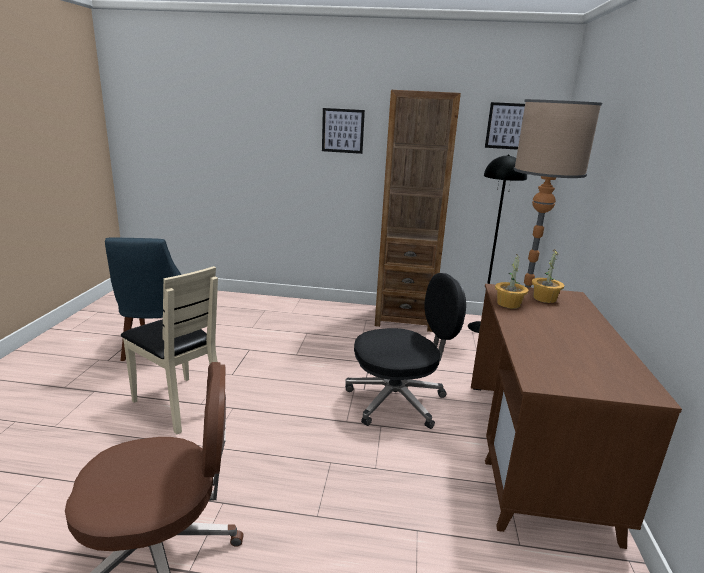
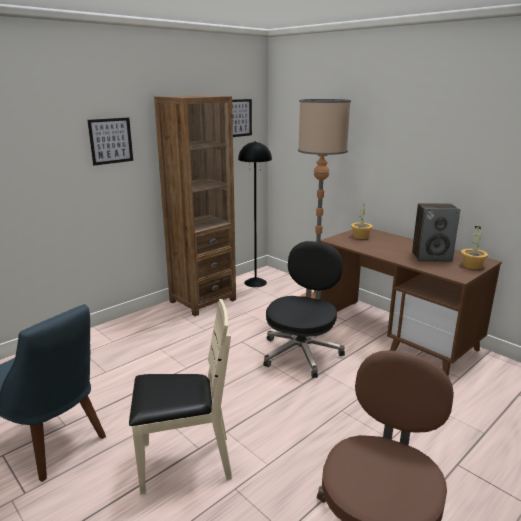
camera: 50 degrees left, 0 degrees up
potted plant [495,253,528,309] -> potted plant moved to [461,226,488,269]
none -> speaker [412,203,460,261]

